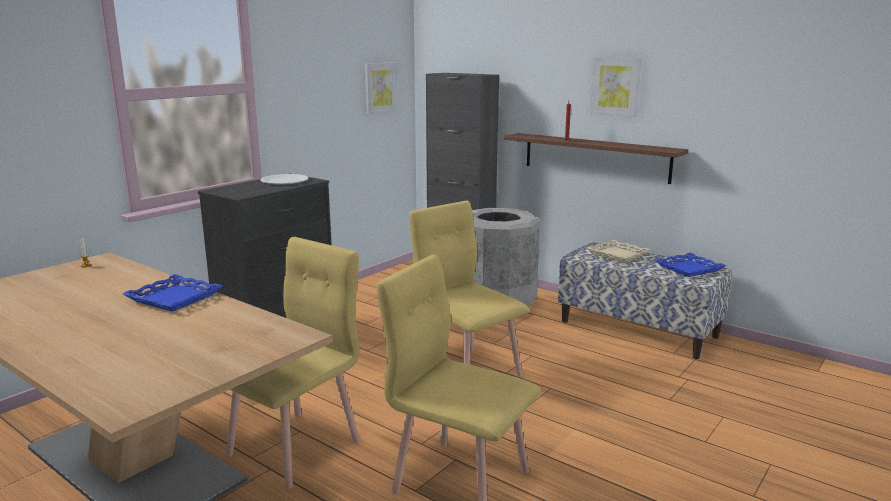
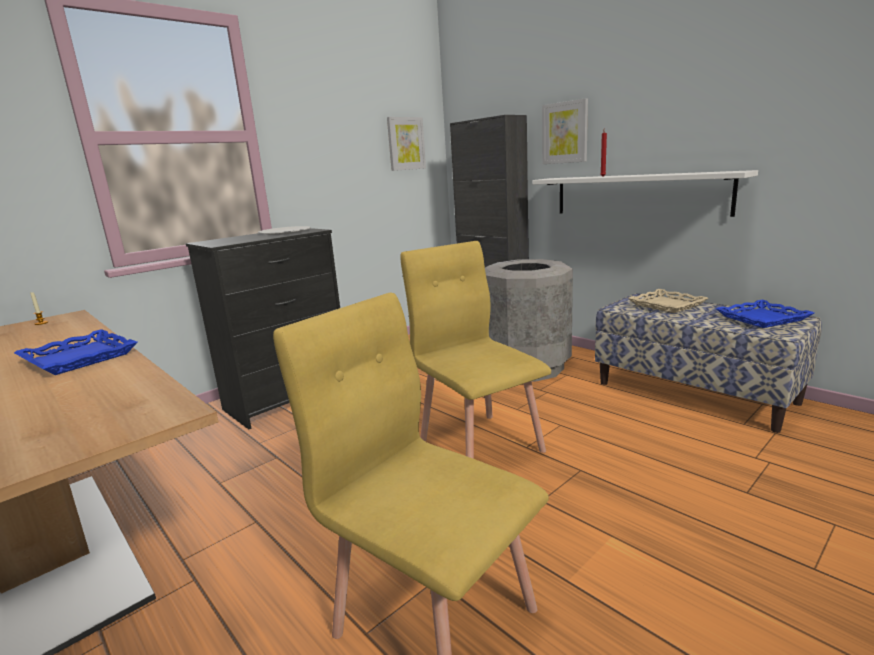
camera: 10 degrees right, 0 degrees up
yellow chair [226,237,360,489] -> none
brown shelf [504,133,688,184] -> white shelf [532,170,758,217]
picture [590,57,642,117] -> picture moved to [542,98,588,164]

